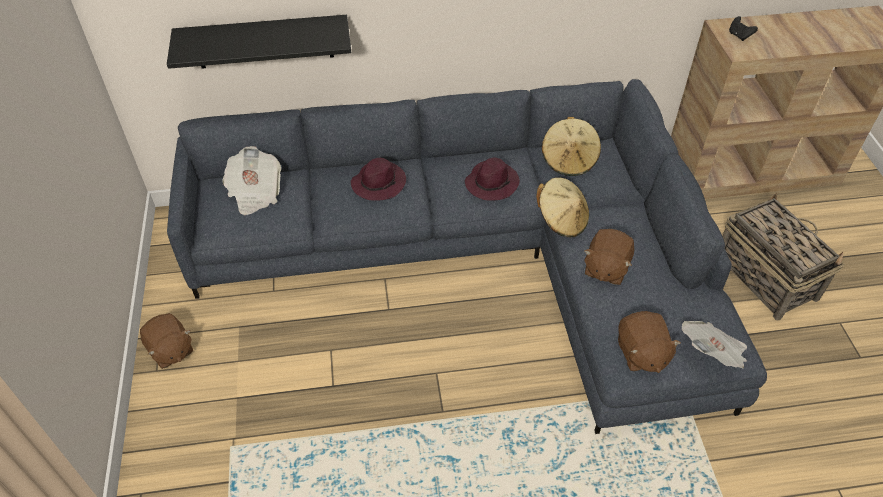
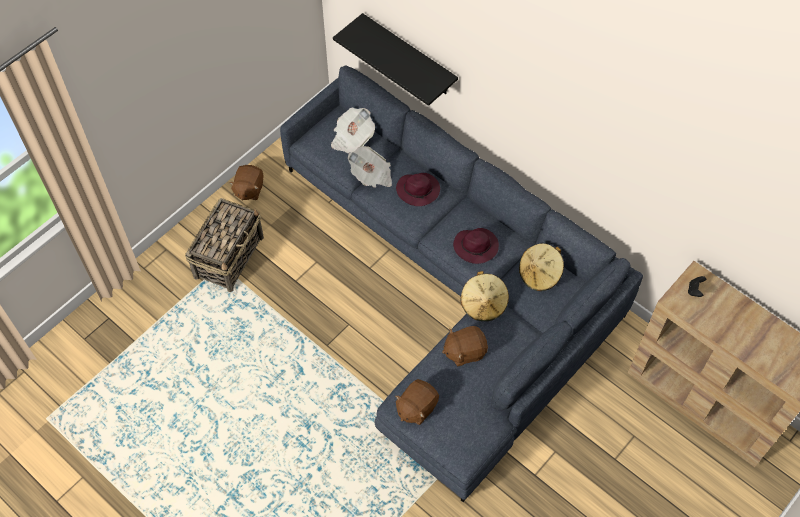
camera: 50 degrees right, 10 degrees up
newspaper [682,321,747,368] -> newspaper moved to [348,146,392,188]
basket [722,193,844,321] -> basket moved to [185,198,264,292]

